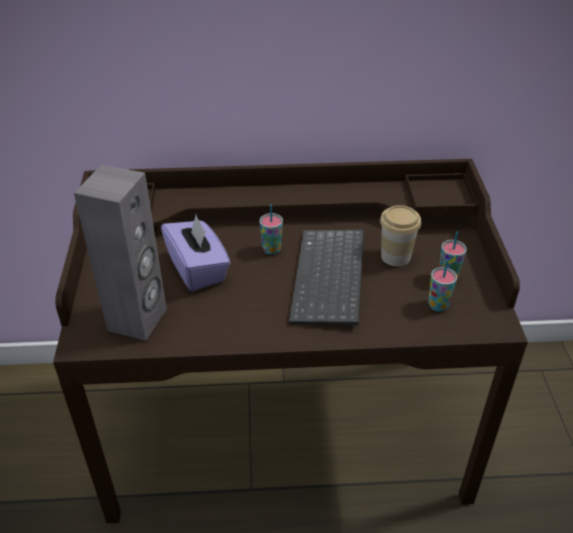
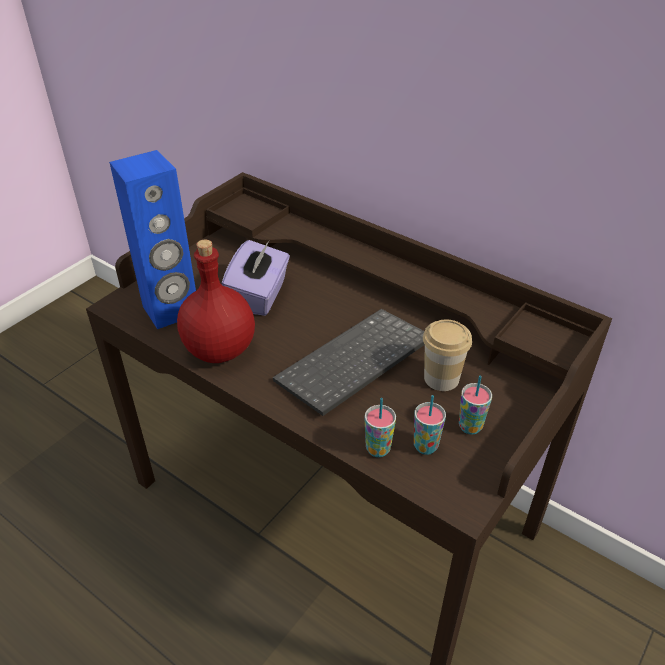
camera: 40 degrees right, 0 degrees up
grey speaker [74,165,167,341] -> blue speaker [109,150,196,329]
cup [260,204,283,255] -> cup moved to [365,398,396,457]
none -> red bottle [177,240,255,363]

